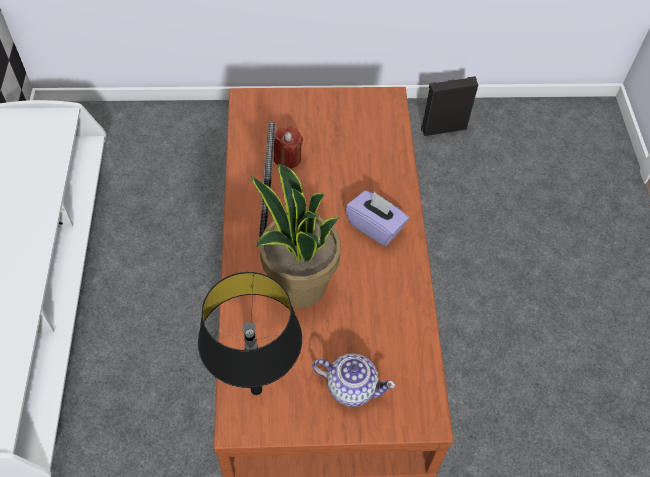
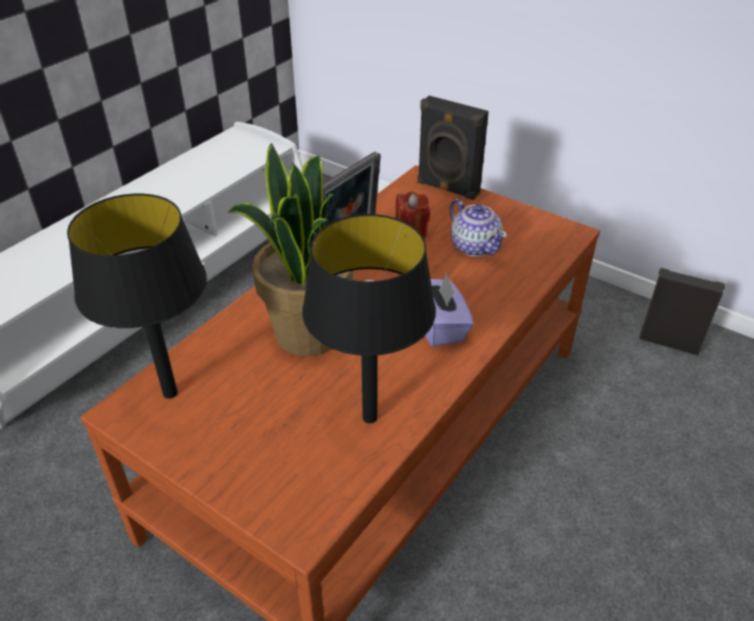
camera: 40 degrees right, 15 degrees down
teapot [312,354,396,407] -> teapot moved to [449,199,507,257]
none -> black table lamp [302,214,436,424]
none -> black speaker [417,96,489,200]

